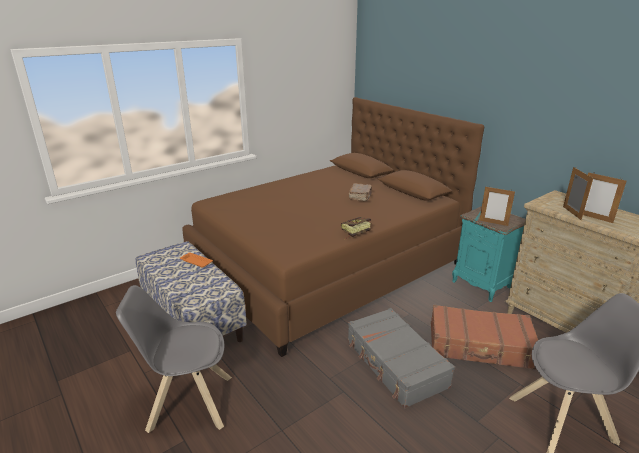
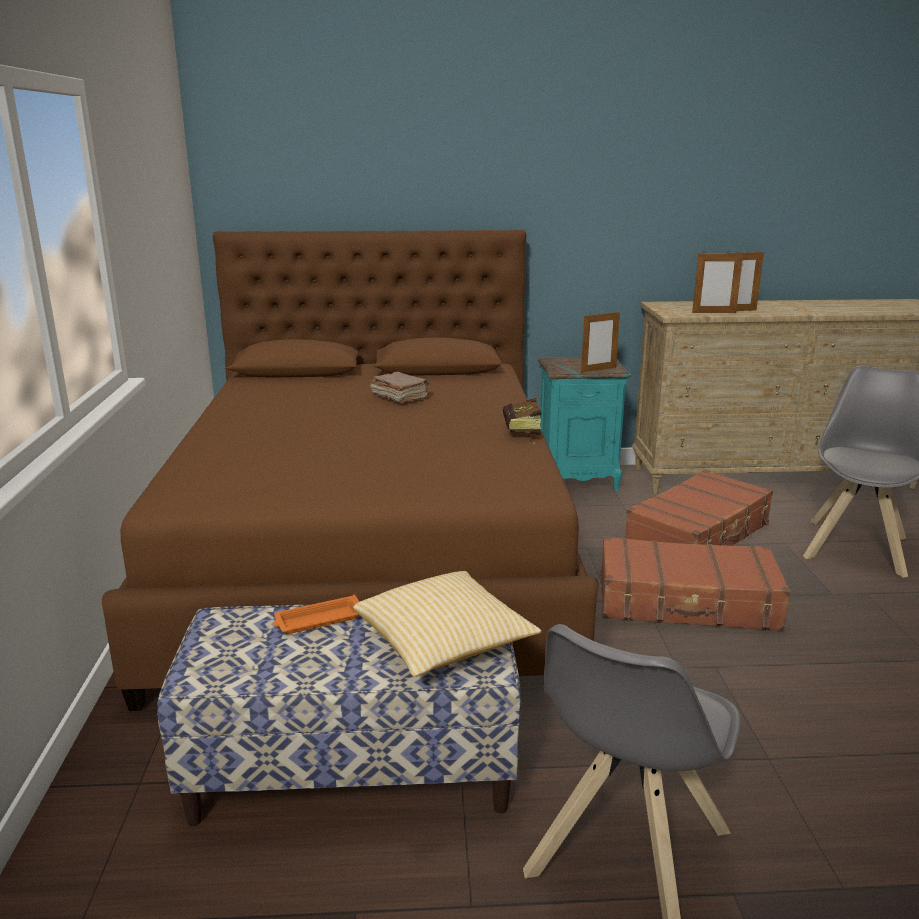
camera: 55 degrees left, 5 degrees down
grey suitcase [348,308,455,408] -> brown suitcase [601,536,791,632]
picture frame [563,167,593,220] -> picture frame turned 150 degrees clockwise [692,252,743,313]
none -> pillow [353,571,541,677]

